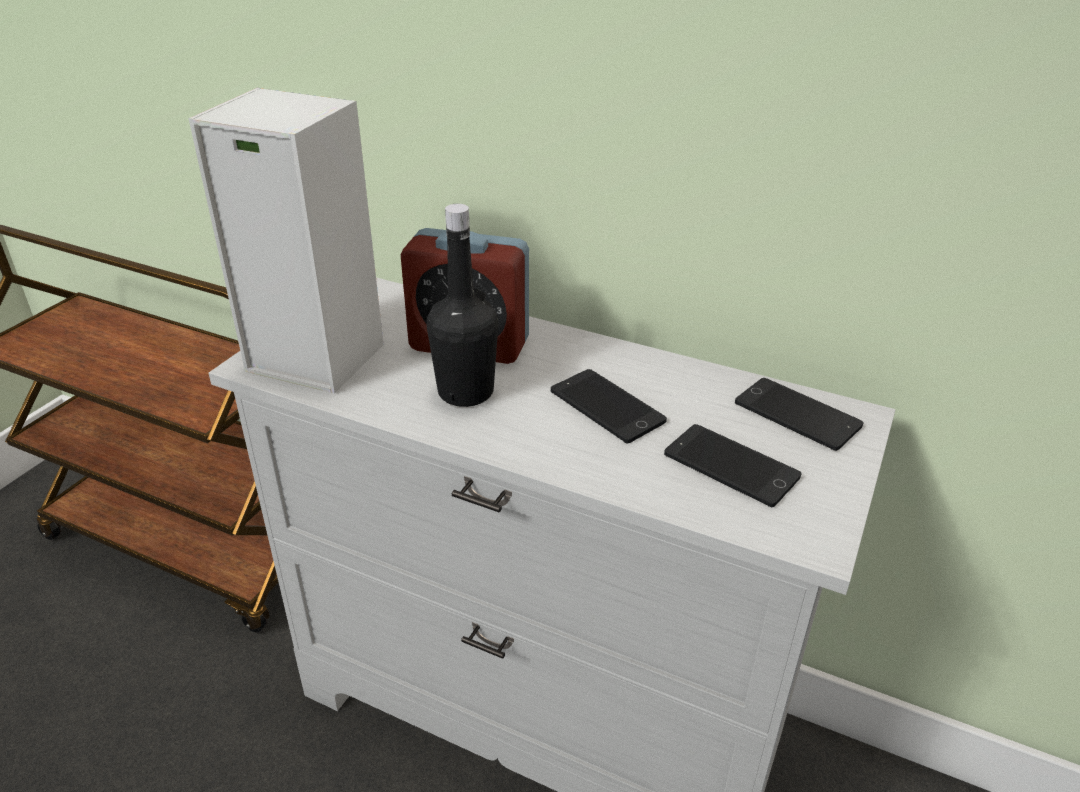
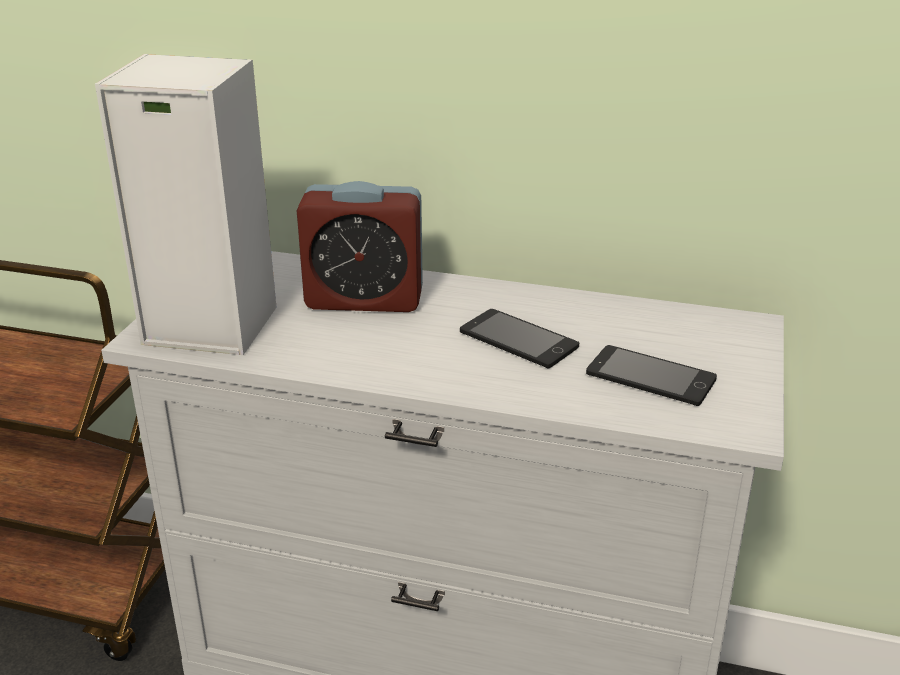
camera: 10 degrees left, 5 degrees down
black bottle [426,204,498,407] -> none
phone [735,378,863,451] -> none

